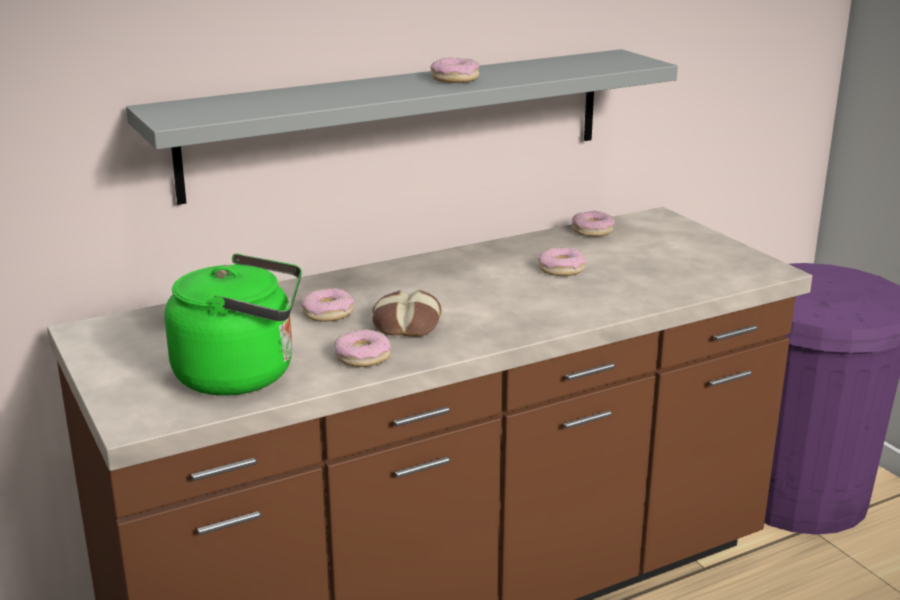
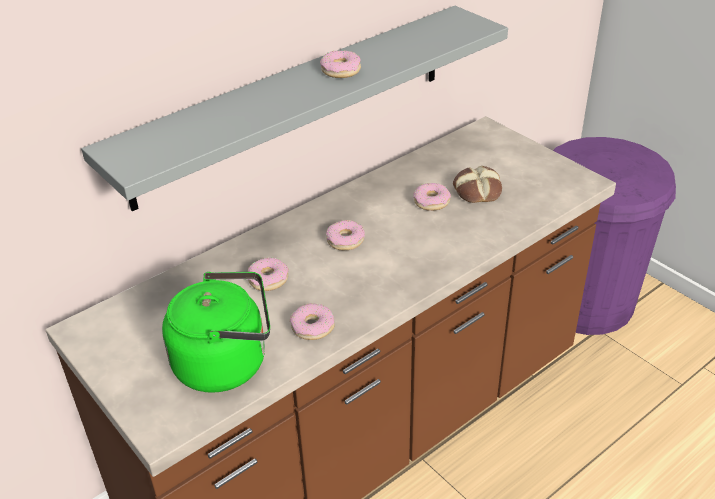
camera: 10 degrees left, 15 degrees up
bread [372,290,441,337] -> bread moved to [453,166,502,203]
donut [571,211,615,237] -> donut moved to [326,220,365,250]

